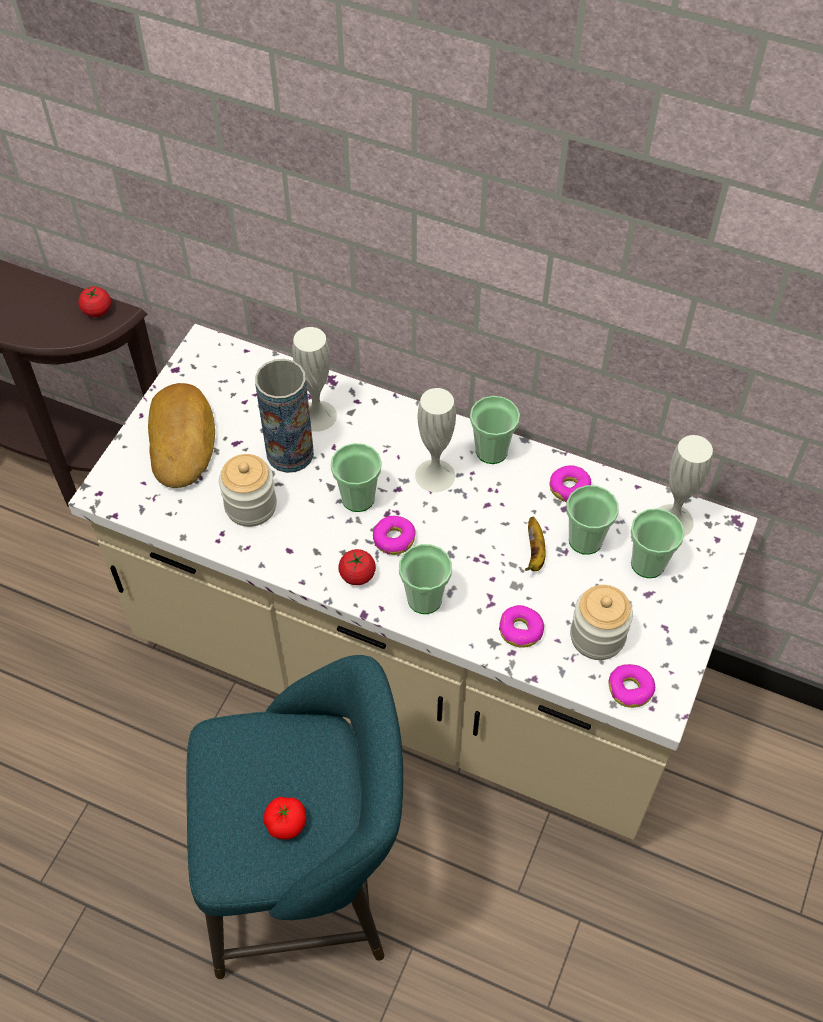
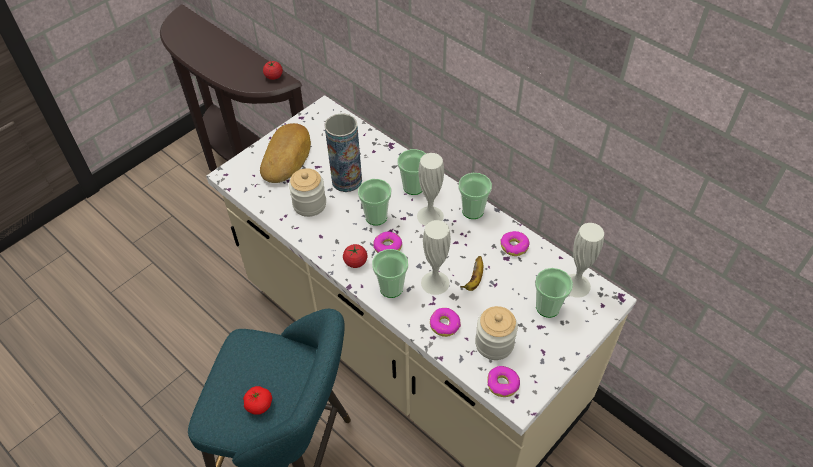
camera: 20 degrees right, 5 degrees down
white vase [292,327,337,432] -> white vase moved to [421,220,451,295]
cup [566,485,619,555] -> cup moved to [398,149,426,195]

